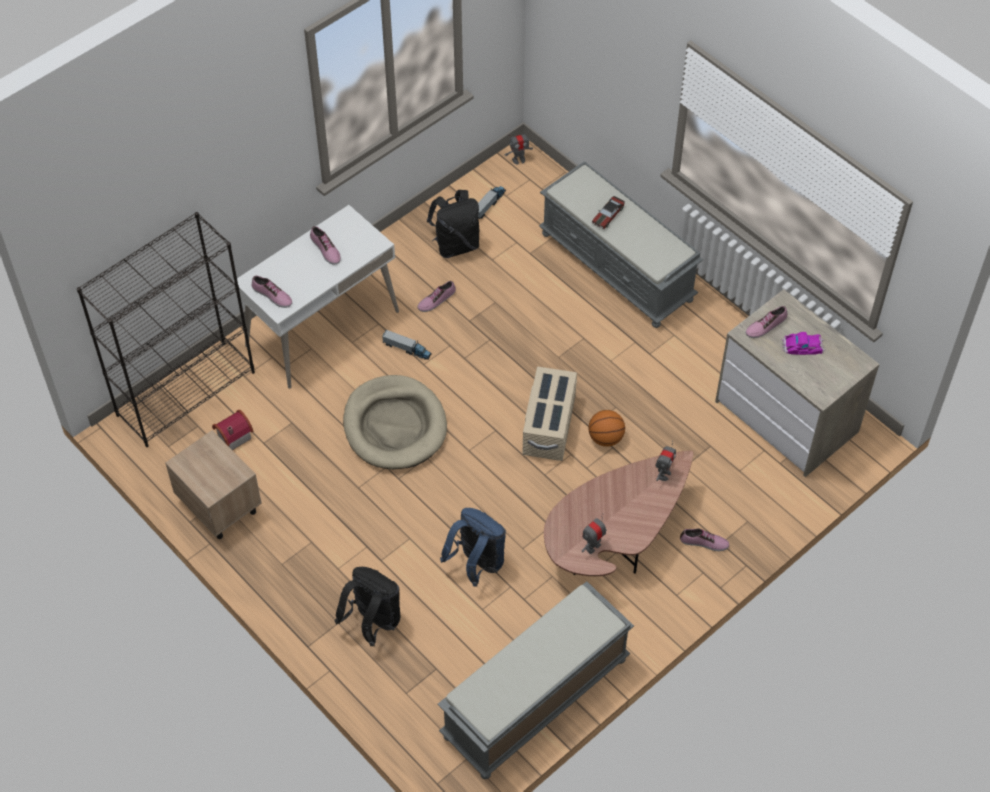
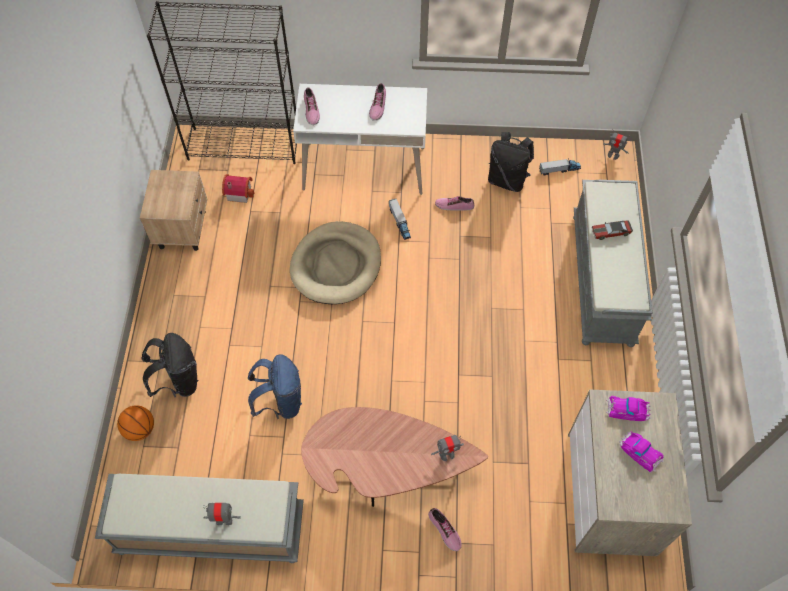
camera: 45 degrees right, 5 degrees up
beige storage box [523,367,577,461] -> none
toy robot [581,518,607,554] -> toy robot moved to [203,503,241,525]
basketball [588,410,625,447] -> basketball moved to [117,405,154,441]
shoe [745,306,787,338] -> toy car [606,396,651,421]

